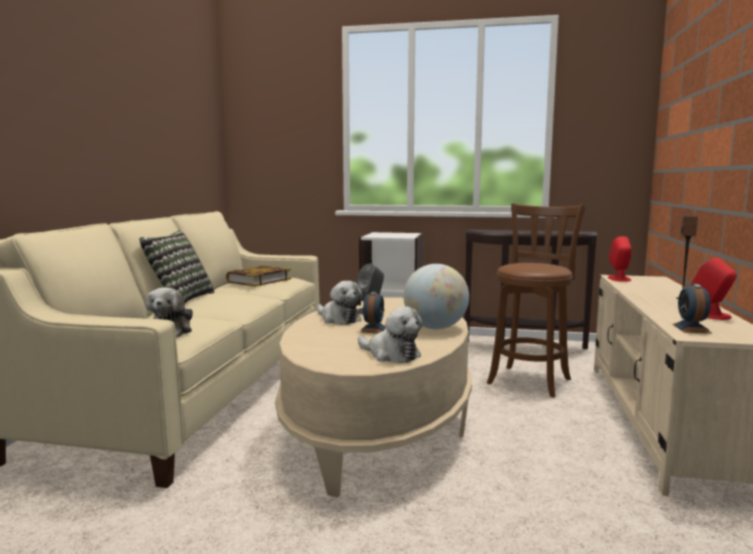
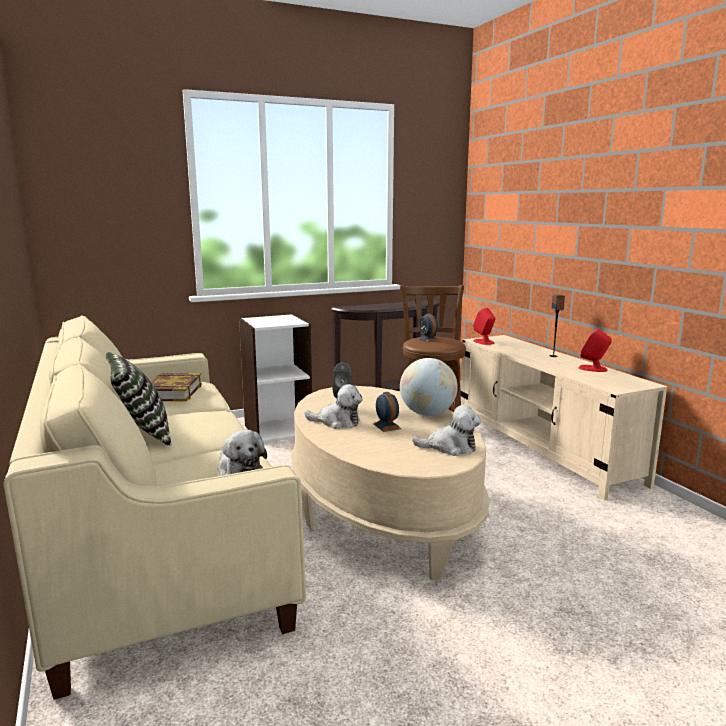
camera: 35 degrees left, 5 degrees up
alarm clock [673,284,711,333] -> alarm clock moved to [417,314,439,343]

